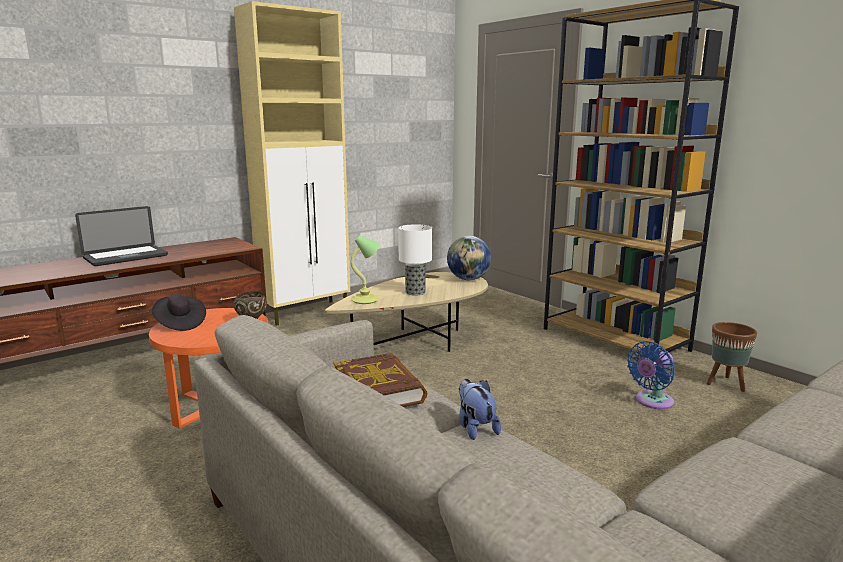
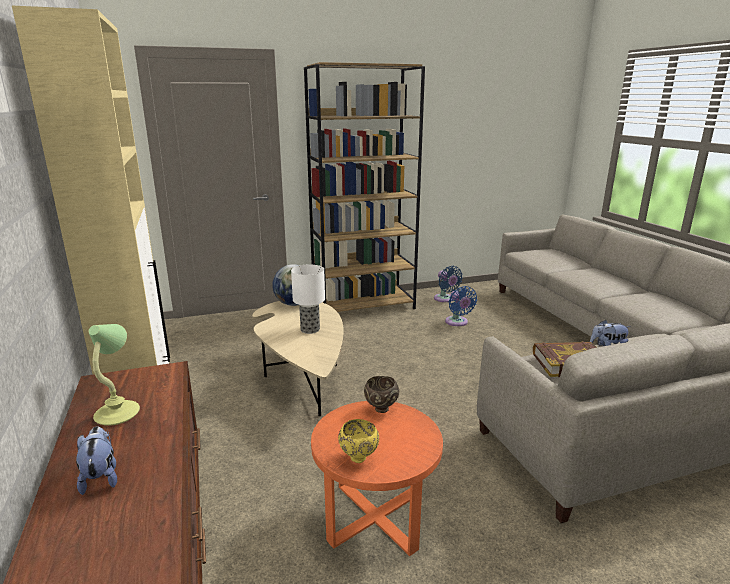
camera: 70 degrees left, 5 degrees up
laptop [75,206,168,266] -> plush toy [76,426,117,495]
black hat [152,294,206,331] -> yellow bowl [338,419,379,463]
table lamp [350,236,380,304] -> table lamp moved to [88,324,140,426]
brown planter [707,322,757,392] -> blue fan [434,266,463,302]

